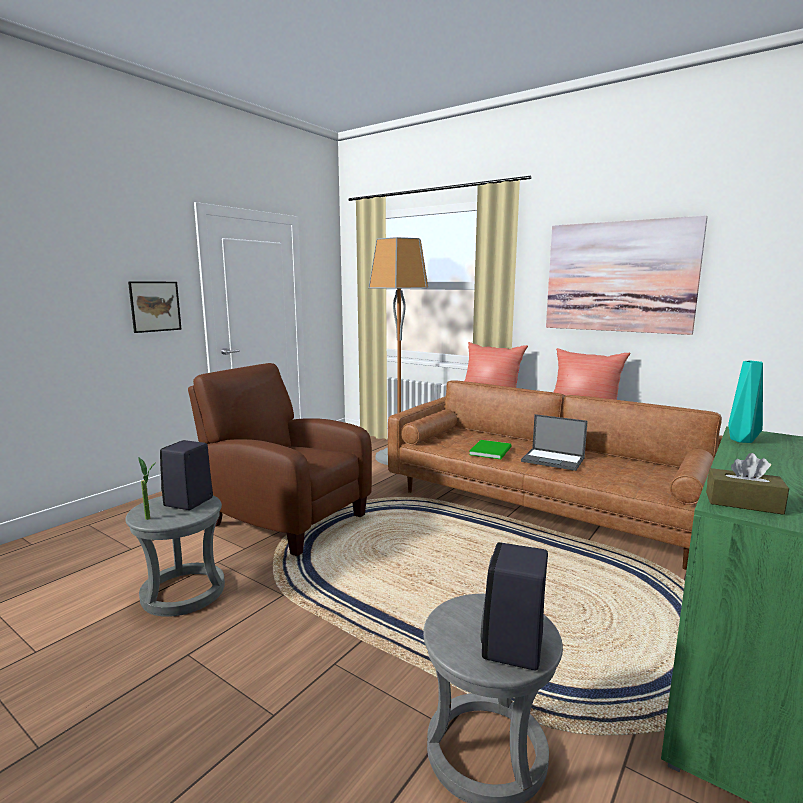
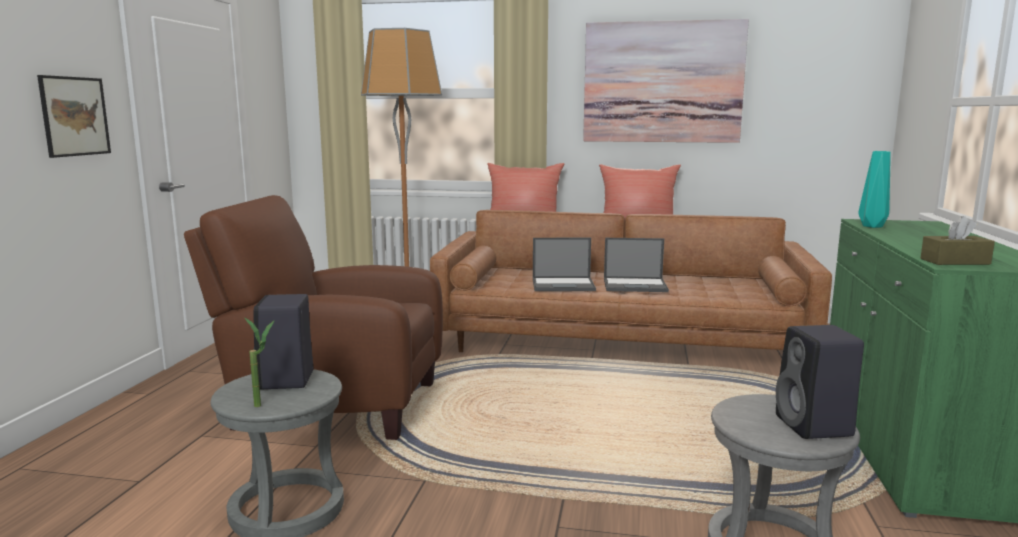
camera: 25 degrees left, 0 degrees up
green book [469,440,512,459] -> laptop [533,238,596,291]

